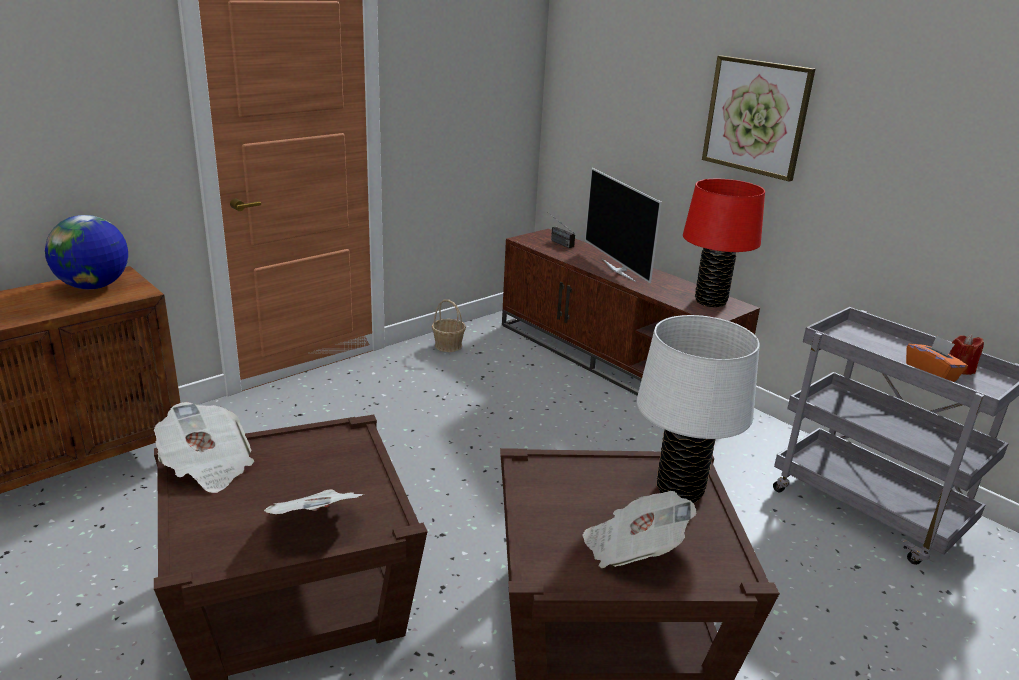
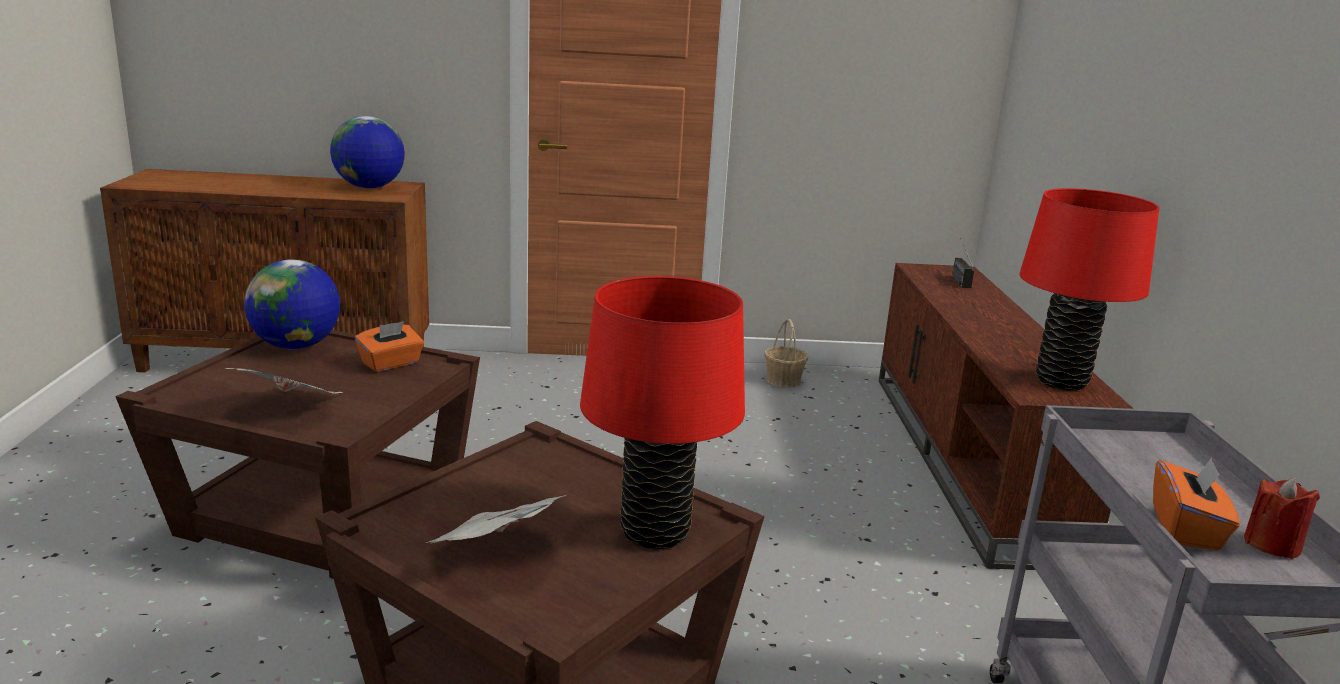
camera: 40 degrees right, 5 degrees down
newspaper [154,402,254,493] -> globe [244,260,340,349]
television [585,168,662,283] -> none
white table lamp [637,315,760,503] -> red table lamp [580,276,745,549]
picture [702,56,815,182] -> none
none -> orange tissue box [355,321,424,372]

